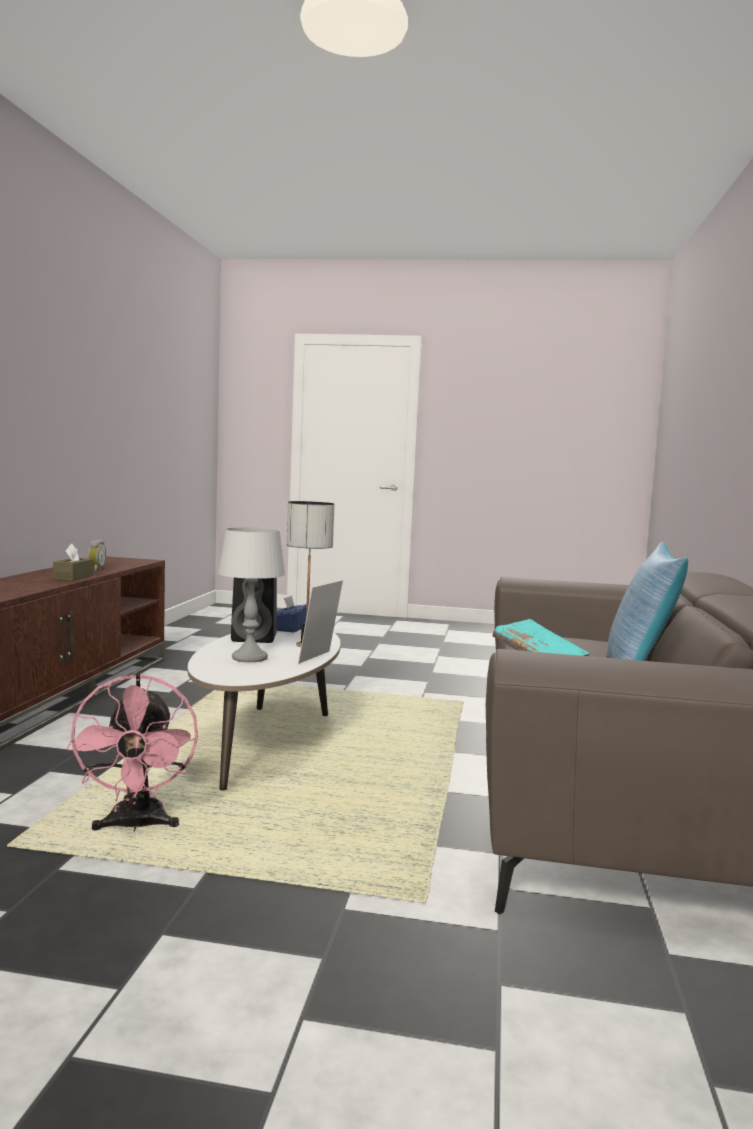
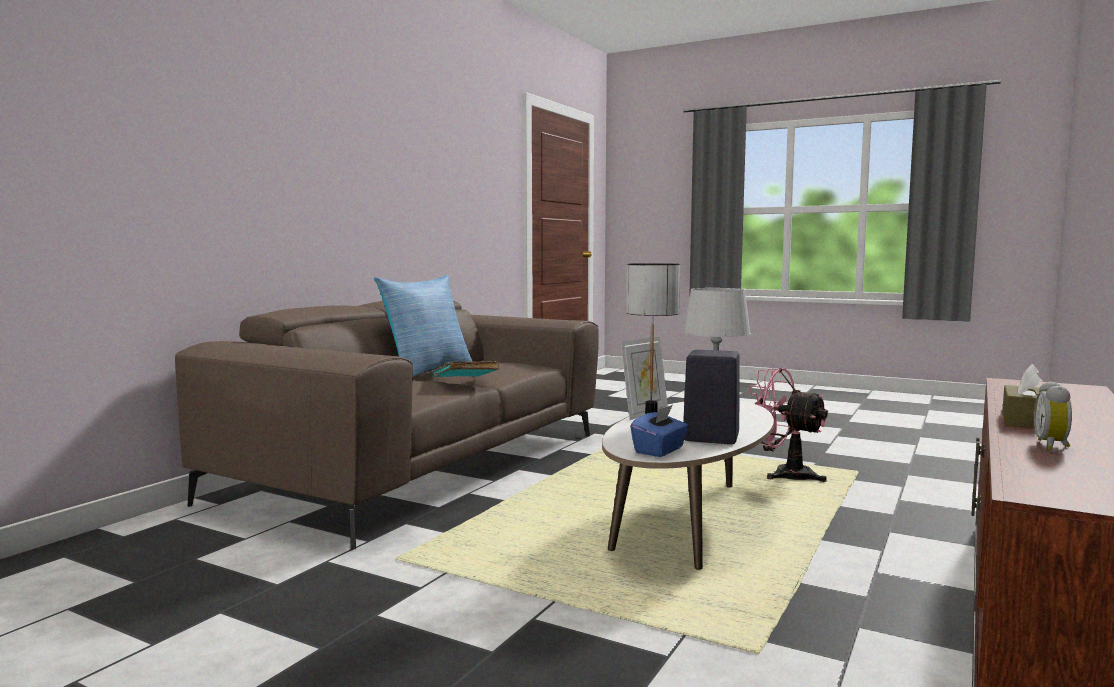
camera: 160 degrees left, 0 degrees up
pink fan [67,674,198,832] -> pink fan turned 60 degrees counterclockwise [749,368,828,482]

